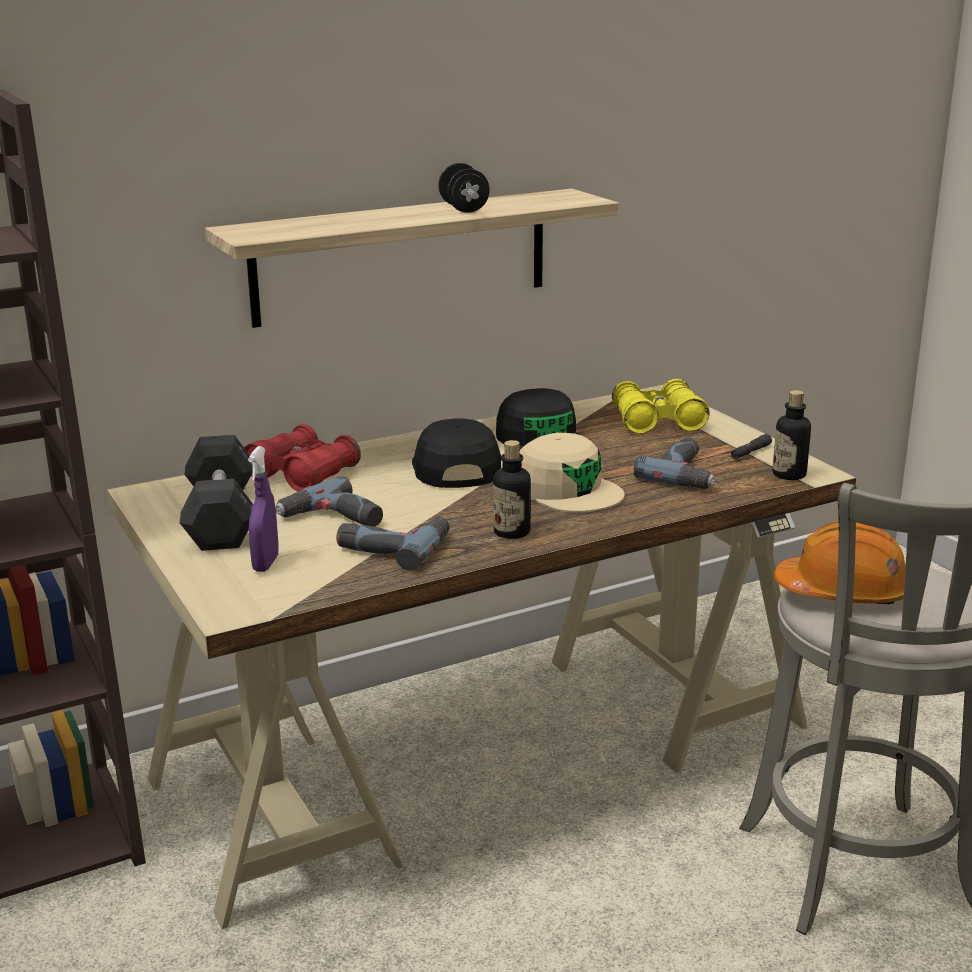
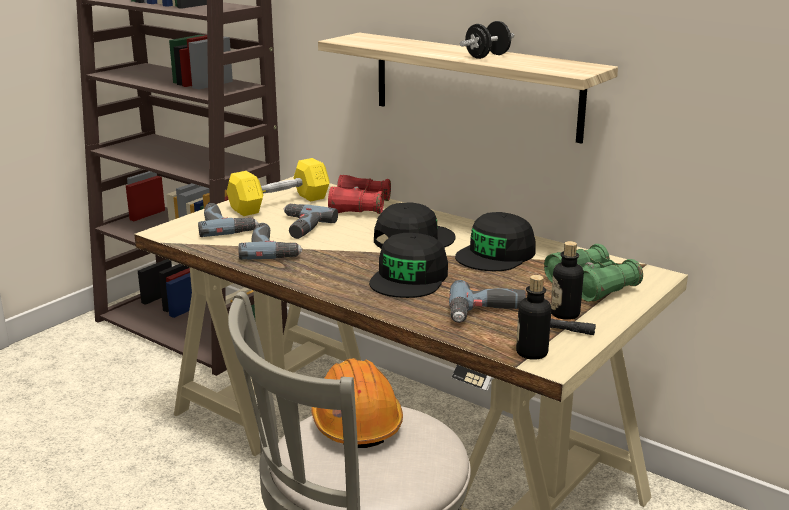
camera: 65 degrees right, 0 degrees up
grey dumbbell [180,435,253,551] -> yellow dumbbell [227,158,330,216]
purple spray bottle [248,446,278,572] -> power drill [198,203,258,237]
bottle [493,440,531,539] -> bottle moved to [551,241,584,320]
beige cap [520,433,625,513] -> black cap [369,233,448,298]
yellow binoculars [612,379,710,434] -> green binoculars [544,244,643,302]

